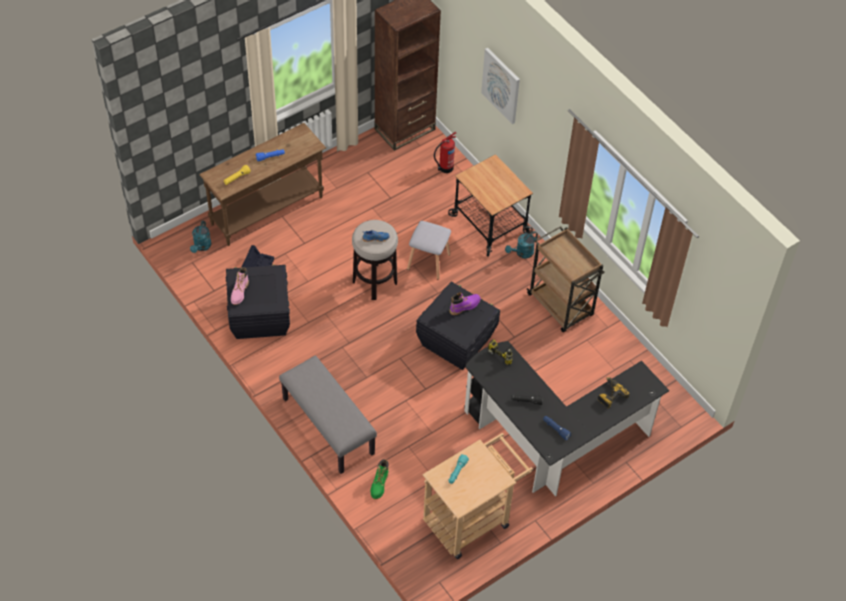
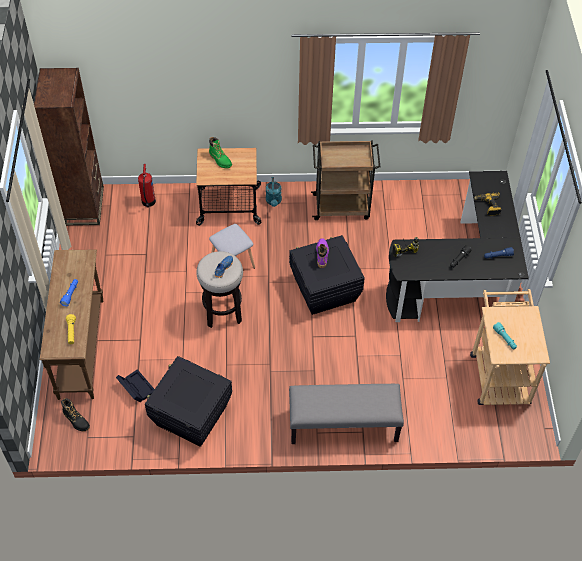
camera: 55 degrees left, 0 degrees up
turquoise watering can [190,221,212,253] -> black boot [61,398,90,432]
pink boot [231,267,249,305] -> none
green boot [371,459,389,499] -> green boot moved to [209,137,232,169]
picture [481,48,520,124] -> none

